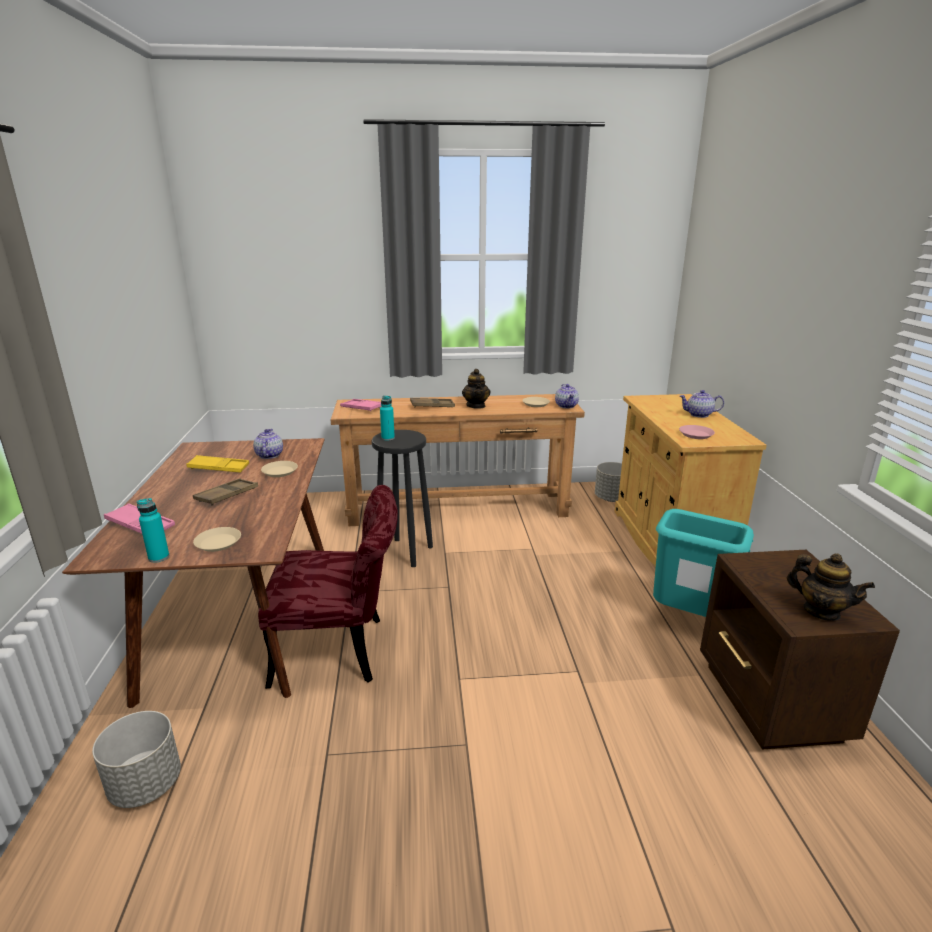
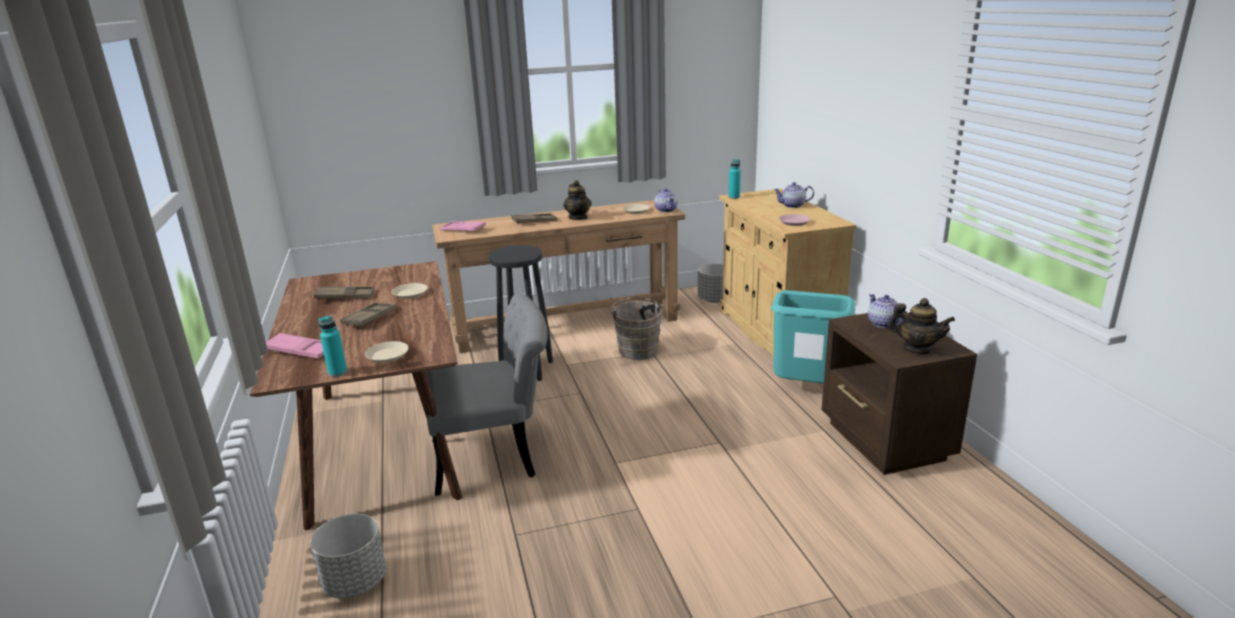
camera: 10 degrees left, 0 degrees up
yellow tray [186,455,249,472] -> brown tray [314,286,374,300]
teapot [253,429,283,459] -> teapot moved to [868,294,903,328]
red chair [258,485,398,689] -> grey chair [426,293,548,496]
turquoise bottle [380,395,395,441] -> turquoise bottle moved to [729,159,741,199]
none -> brown bucket [611,298,663,360]

